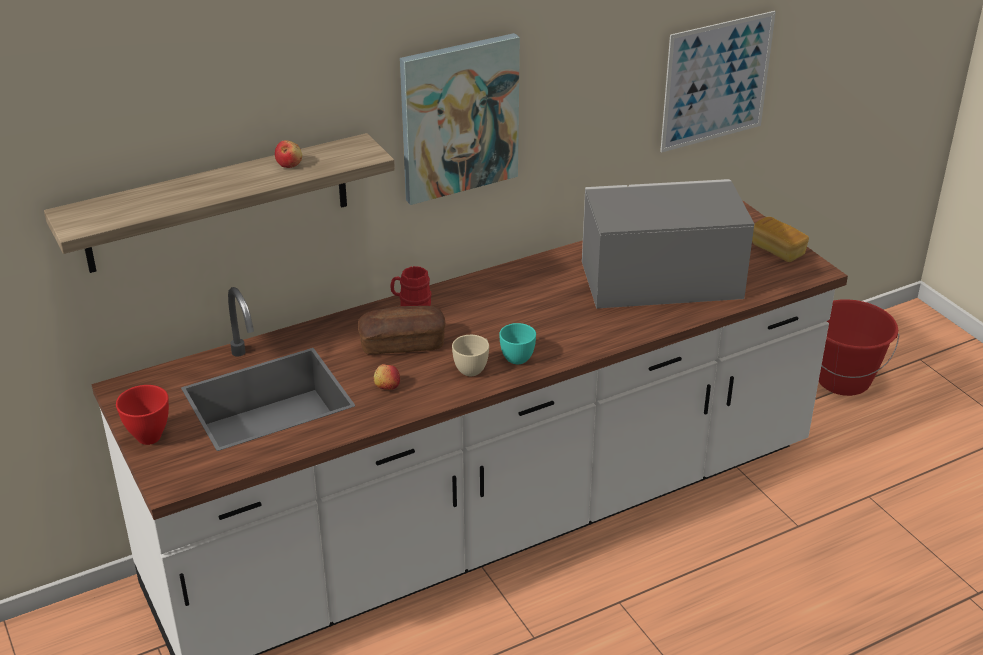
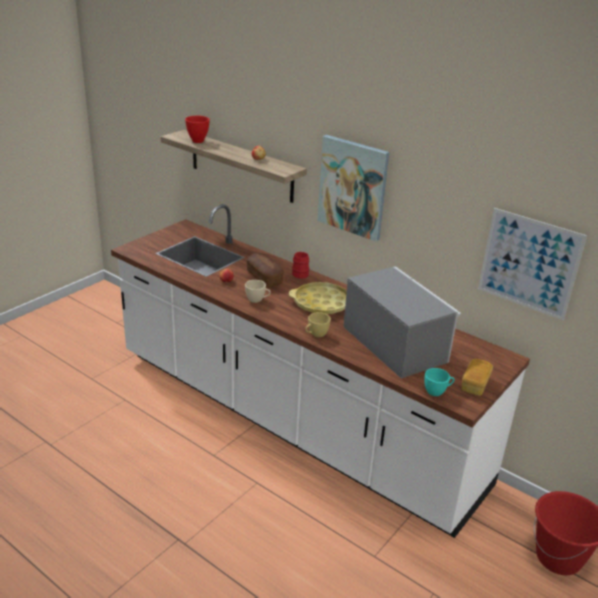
camera: 65 degrees right, 5 degrees down
red bowl [116,385,169,445] -> red bowl moved to [185,116,210,143]
turquoise cup [499,323,536,364] -> turquoise cup moved to [424,368,454,396]
none -> yellow tray [289,282,347,314]
none -> yellow cup [306,312,331,337]

